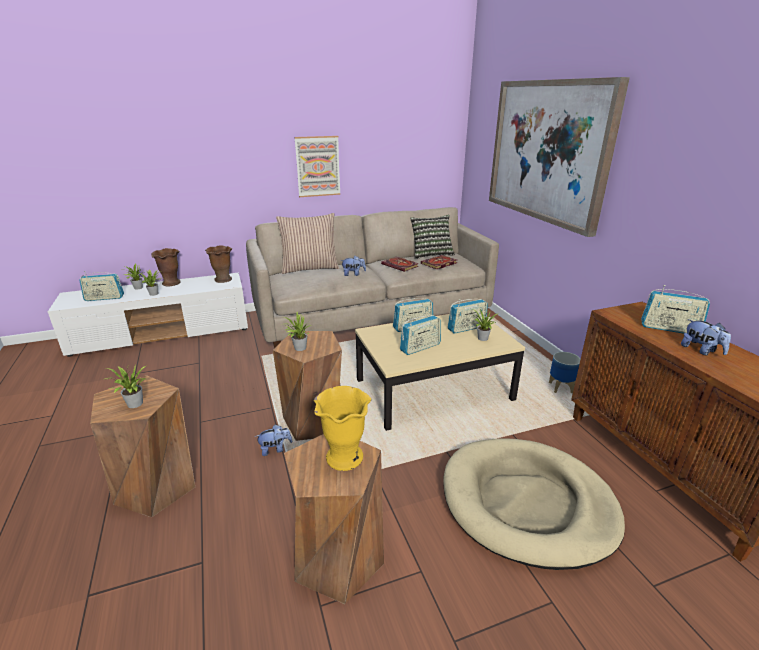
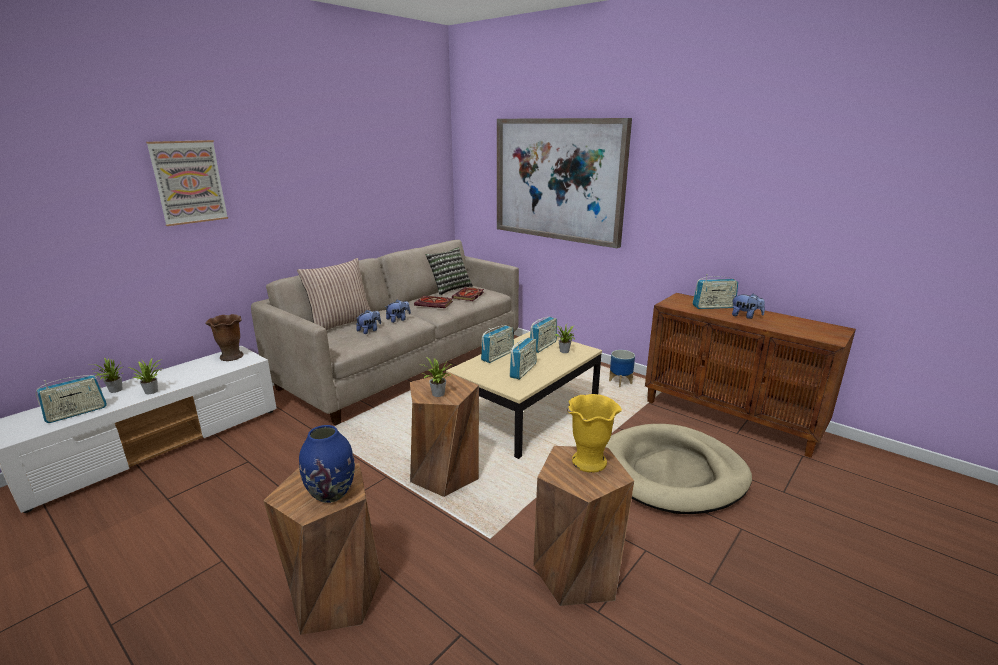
camera: 30 degrees left, 5 degrees down
potted plant [103,366,146,408] -> blue vase [299,425,355,503]
brown vase [151,248,181,286] -> none
plush toy [255,425,292,456] -> plush toy moved to [356,310,381,334]
picture [294,136,341,197] -> picture moved to [146,140,228,226]

